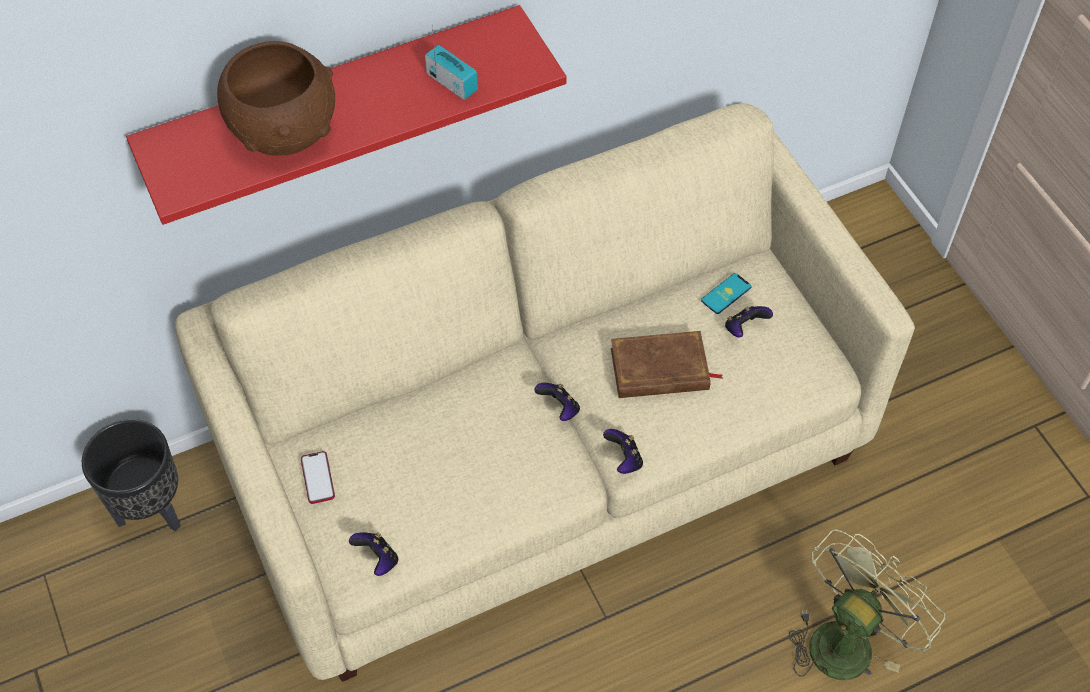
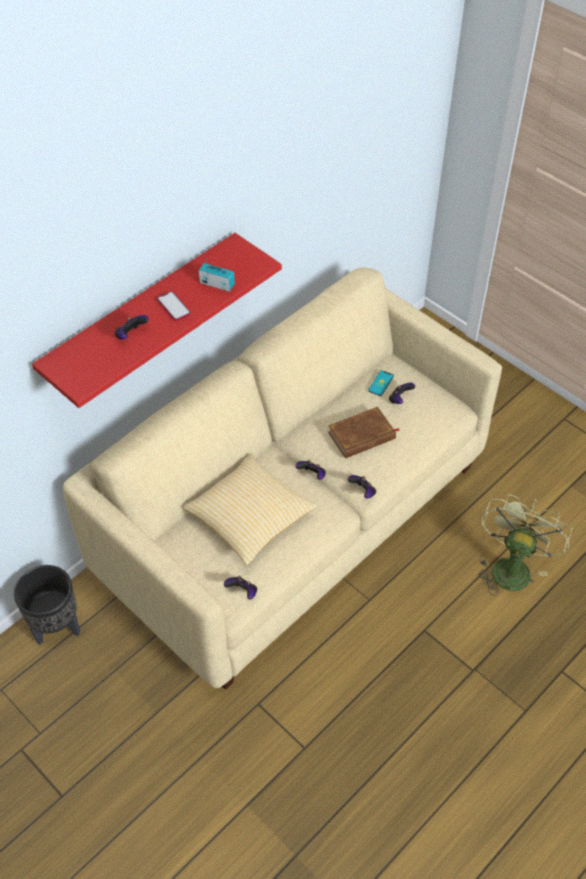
camera: 20 degrees left, 5 degrees down
brown bowl [217,41,335,156] -> game controller [115,315,149,340]
phone [301,451,335,504] -> phone moved to [157,291,191,321]
none -> pillow [183,454,317,565]

